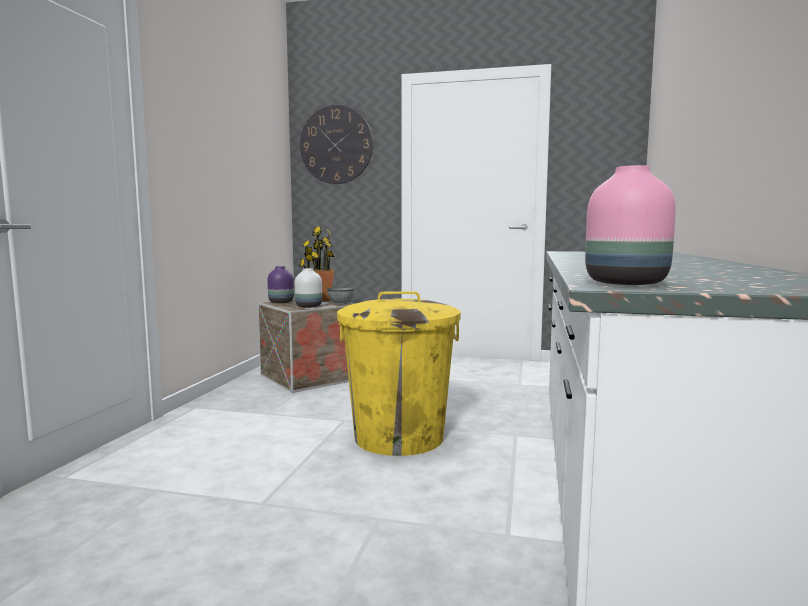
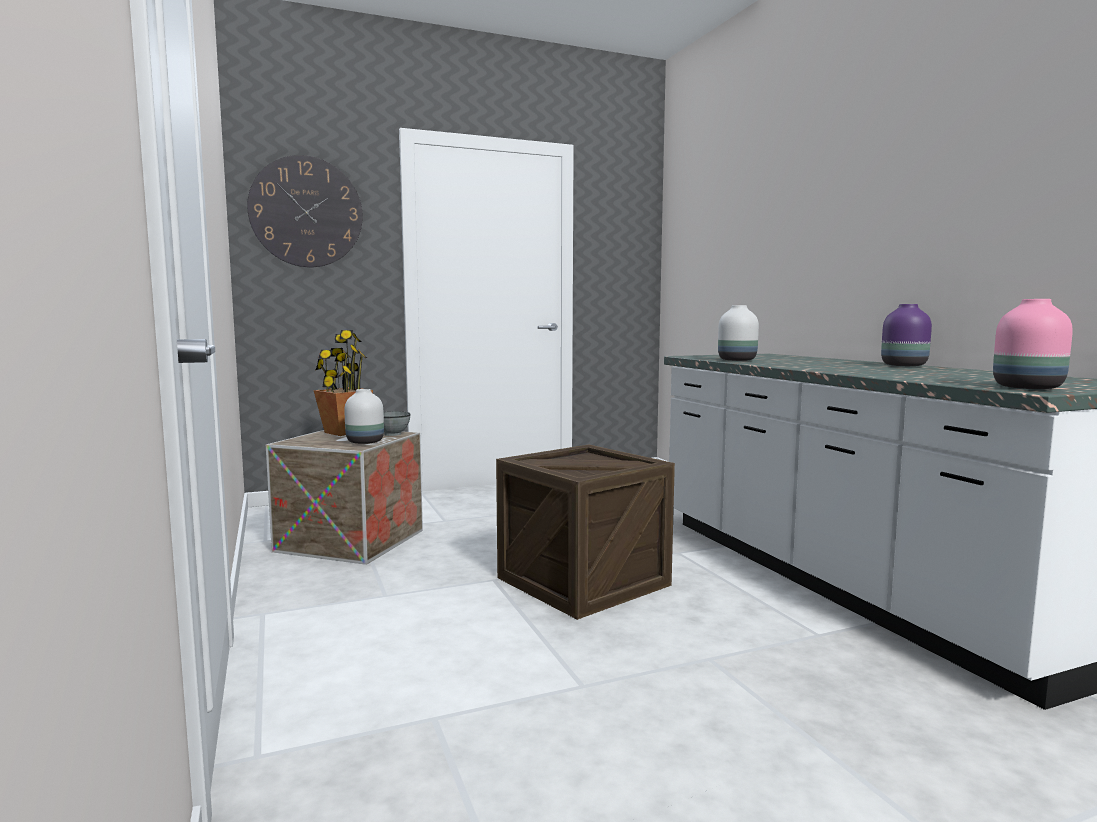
camera: 35 degrees left, 0 degrees up
purple vase [267,266,294,303] -> purple vase moved to [881,304,932,366]
yellow trash can [337,291,461,456] -> crate [496,445,675,620]
none -> white vase [718,305,759,361]

